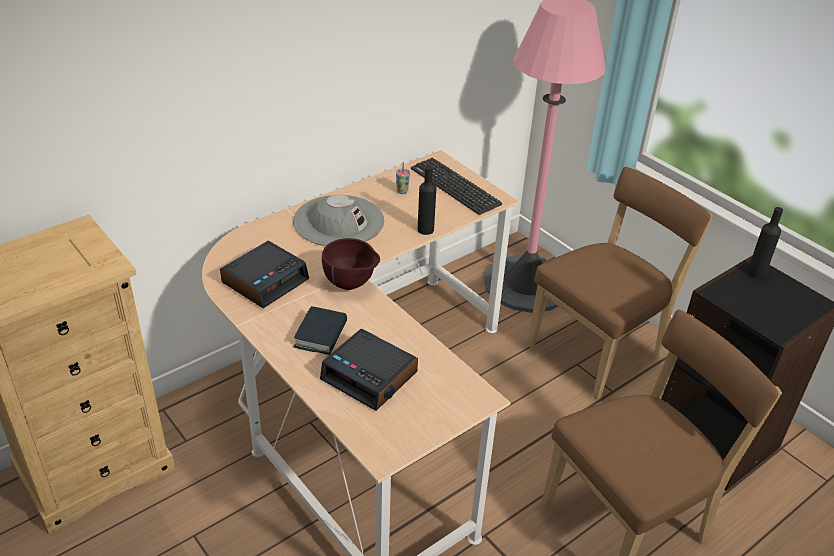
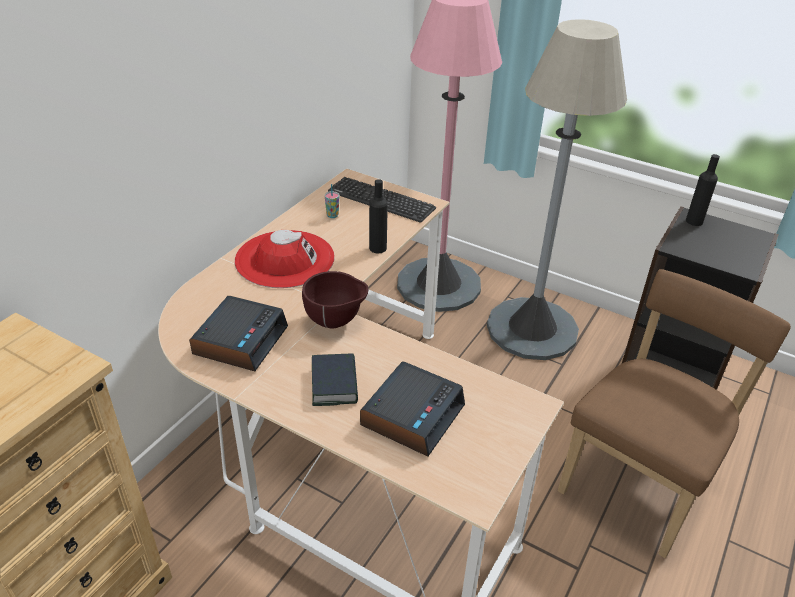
camera: 20 degrees left, 0 degrees up
grey hat [293,194,384,246] -> red hat [235,230,335,288]
alarm clock [320,328,418,411] -> alarm clock turned 75 degrees counterclockwise [360,361,465,457]
brown chair [527,167,713,400] -> grey floor lamp [487,19,627,360]

